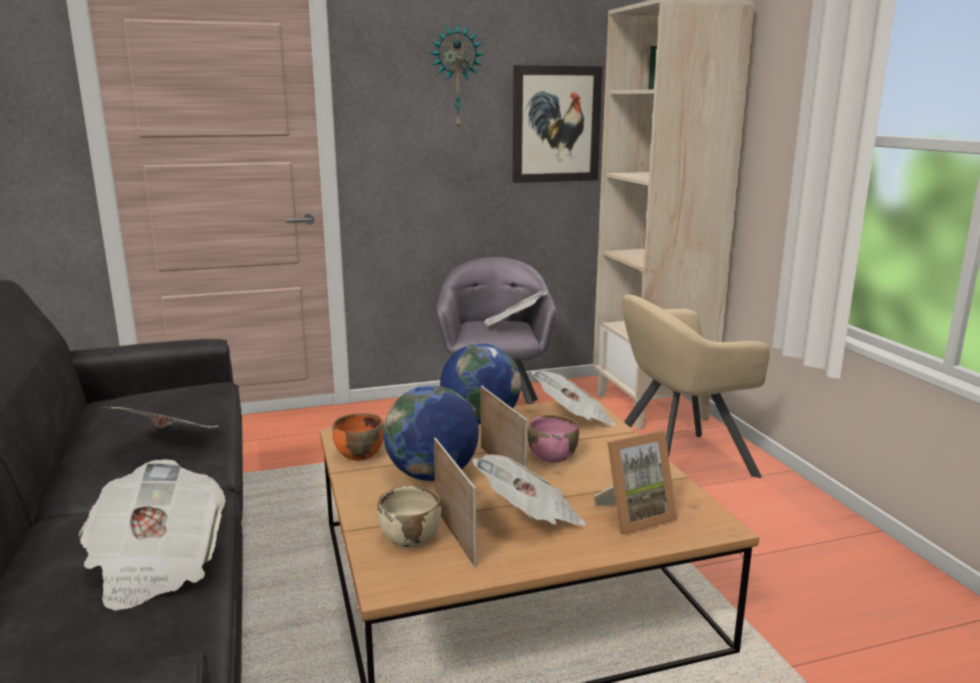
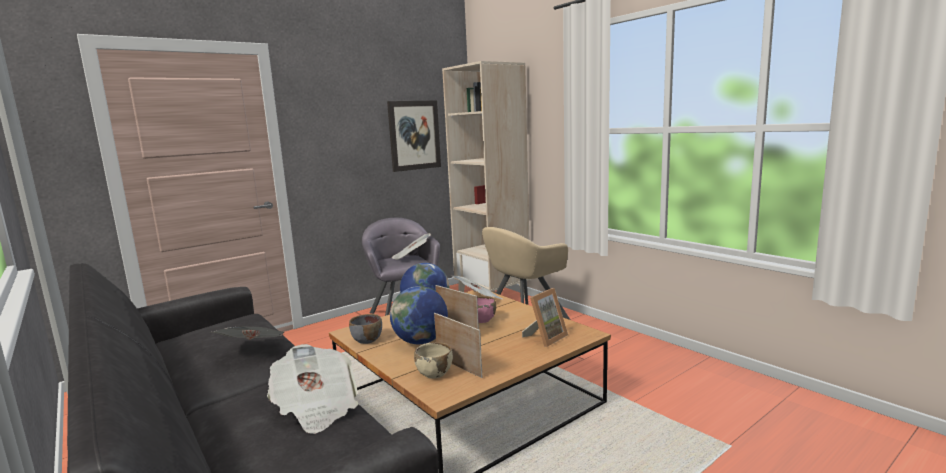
camera: 20 degrees left, 5 degrees down
orange bowl [333,413,384,461] -> grey bowl [349,314,382,344]
wall clock [430,23,484,130] -> none
newspaper [472,455,587,526] -> none

